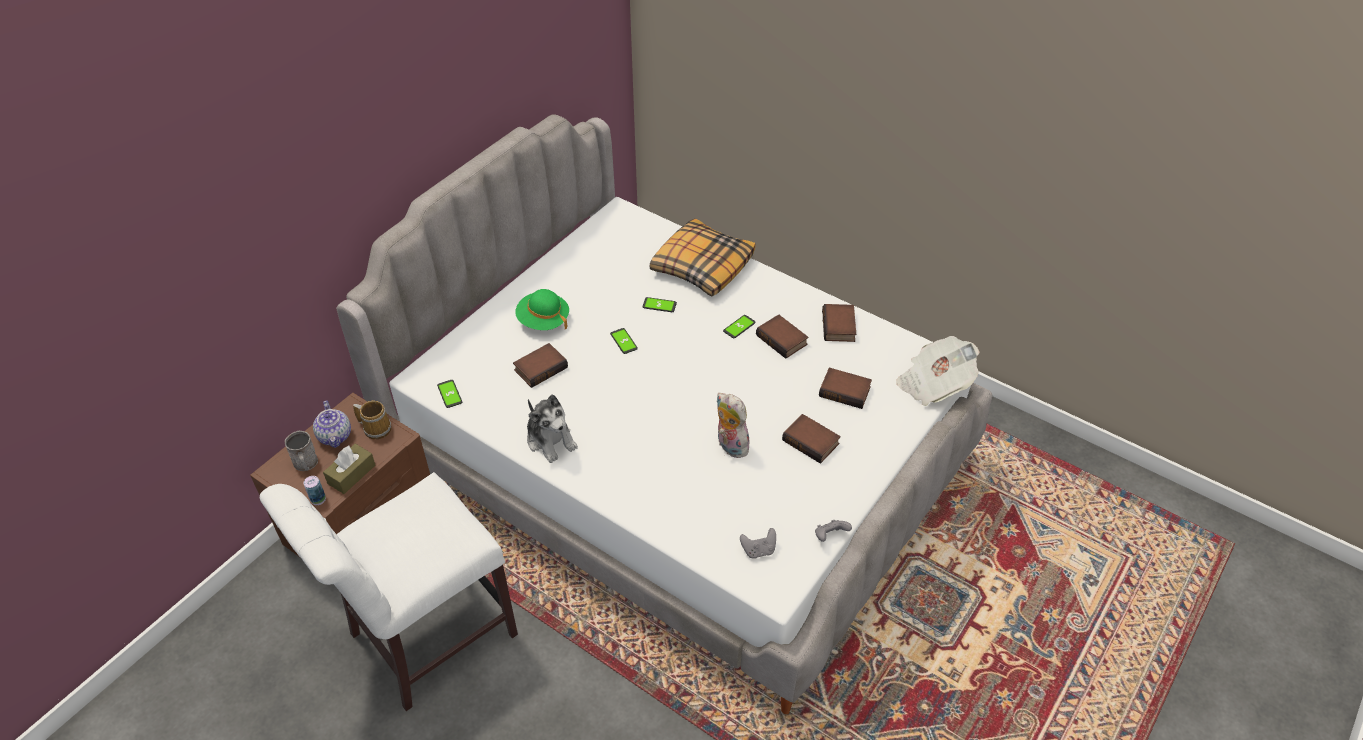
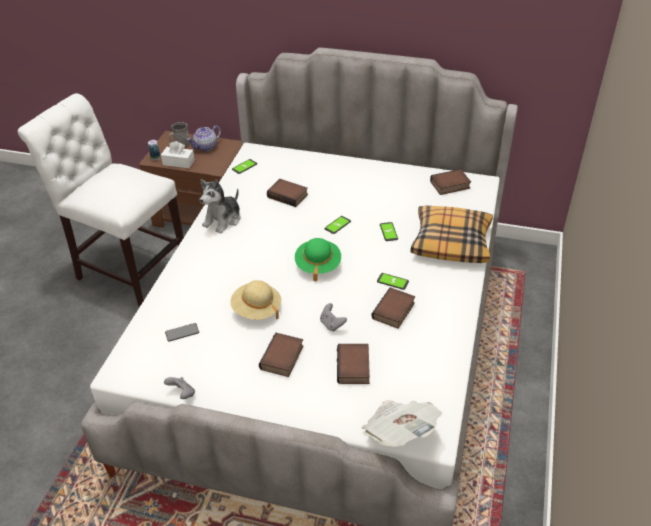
camera: 70 degrees right, 5 degrees down
brown tissue box [323,444,375,494] -> white tissue box [161,141,195,168]
mug [353,400,391,439] -> none
green hat [515,289,569,330] -> green hat moved to [295,238,341,282]
plush toy [717,393,749,458] -> beige hat [230,280,281,320]
grey game controller [740,528,776,559] -> grey game controller moved to [320,303,347,332]
book [822,304,856,342] -> book moved to [430,169,471,195]
none -> phone [165,323,199,342]

